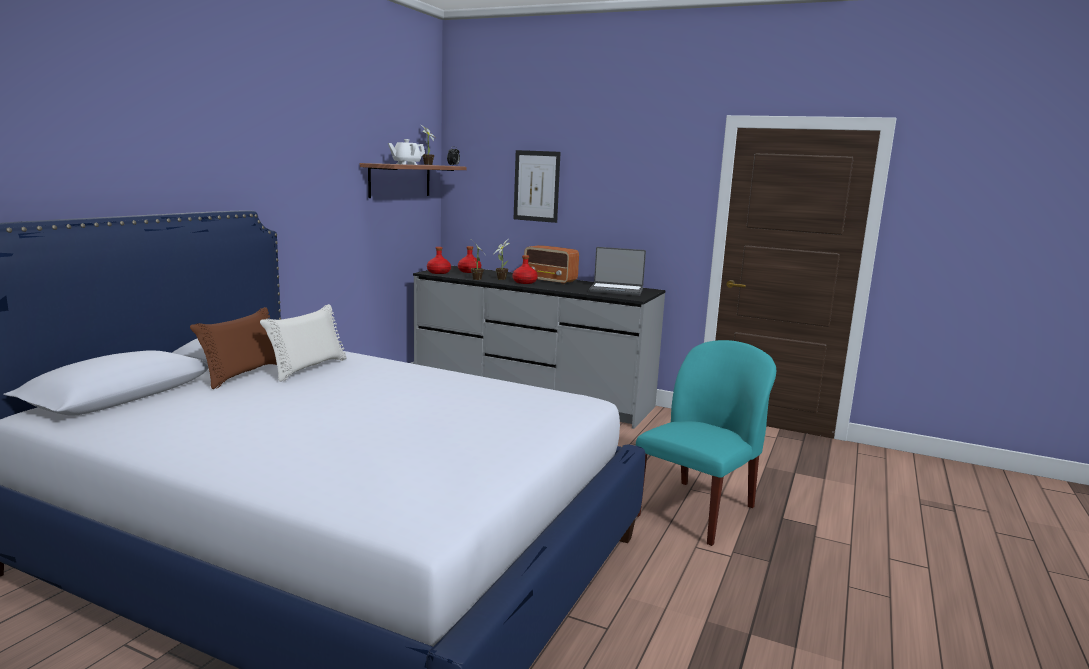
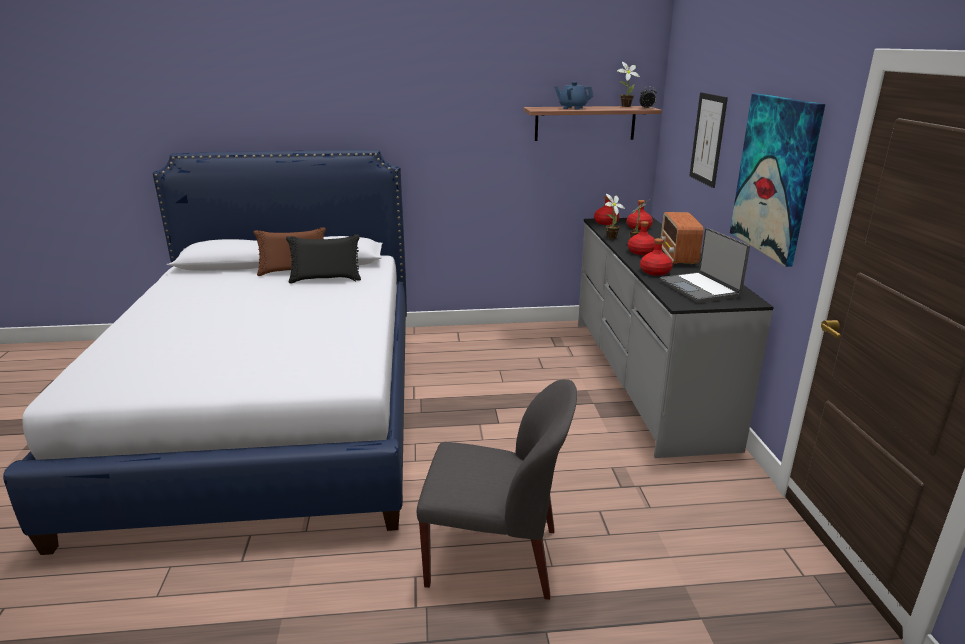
camera: 60 degrees right, 10 degrees up
white pillow [260,304,347,382] -> black pillow [286,234,361,284]
white teapot [388,139,425,165] -> blue teapot [554,82,593,109]
turquoise chair [636,340,776,546] -> grey chair [417,379,577,600]
none -> red bottle [640,238,673,276]
none -> picture [730,94,825,267]

